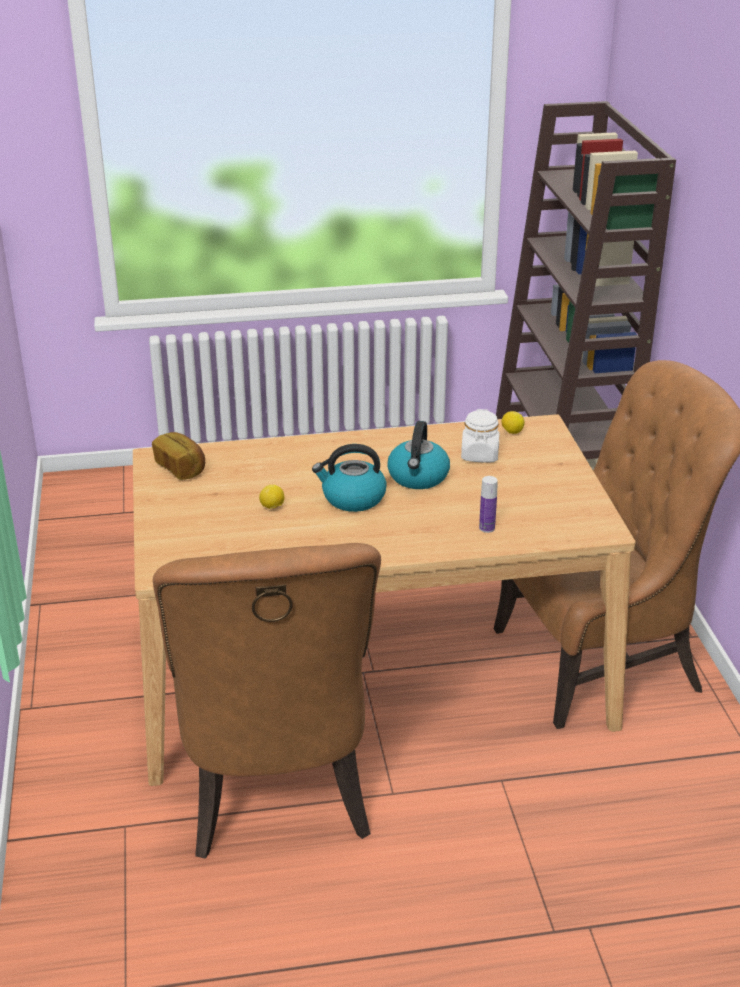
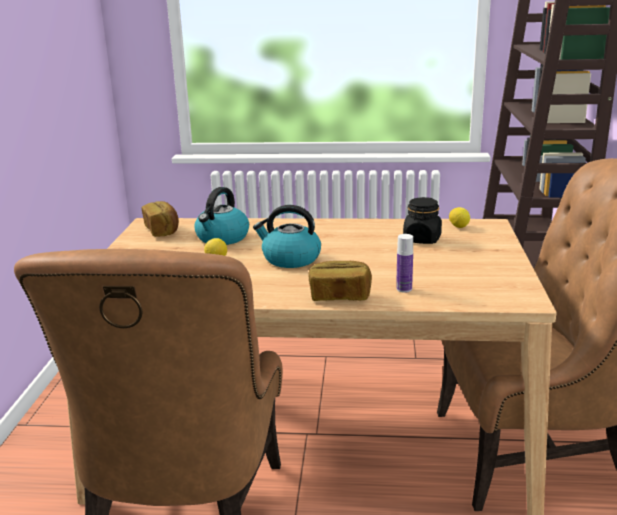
camera: 15 degrees right, 10 degrees down
kettle [387,421,450,489] -> kettle moved to [194,187,249,245]
white jar [461,409,500,463] -> black jar [403,197,442,244]
none -> bread [308,261,372,301]

